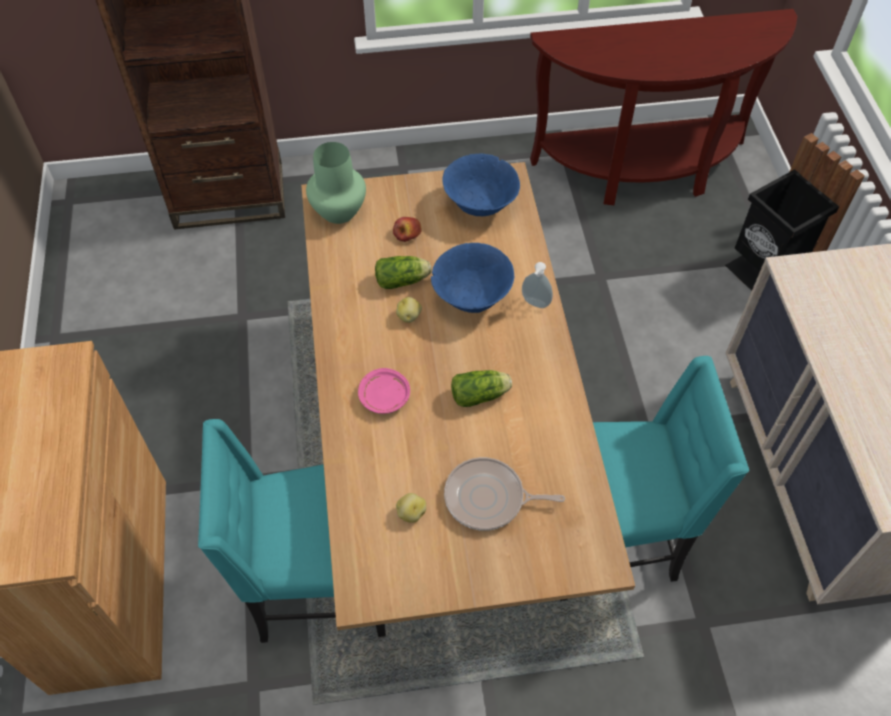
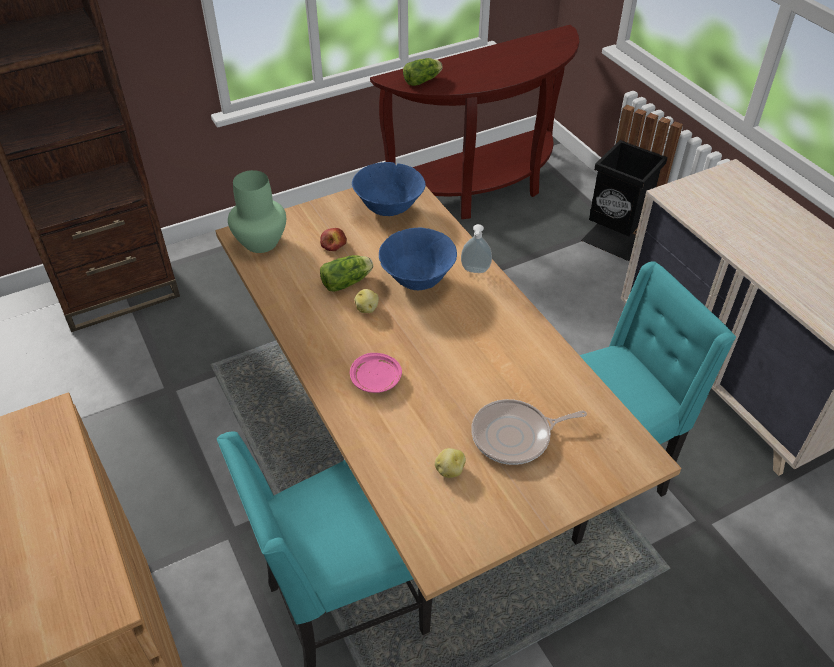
camera: 20 degrees left, 10 degrees down
lettuce [451,370,512,407] -> lettuce moved to [403,58,443,86]

